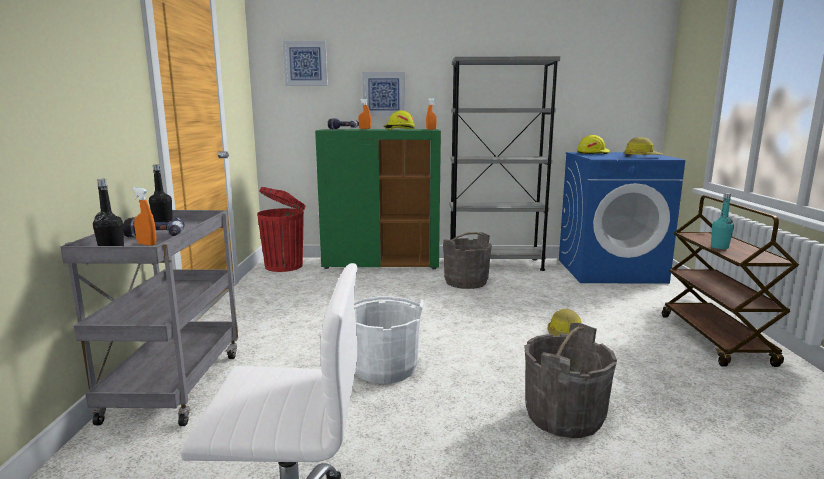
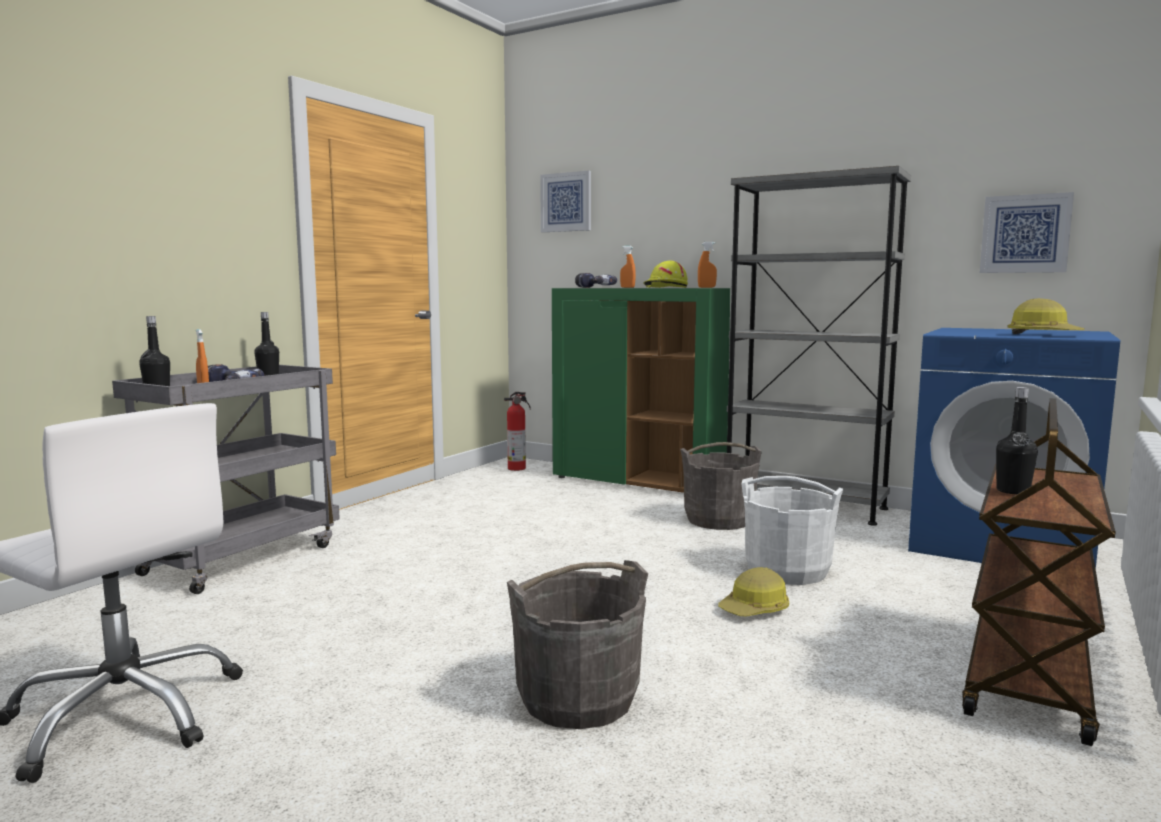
camera: 30 degrees right, 5 degrees down
red trash can [257,187,306,272] -> fire extinguisher [504,392,531,471]
white bucket [355,296,424,384] -> white bucket moved to [741,476,843,585]
picture [362,72,405,116] -> picture moved to [980,192,1074,273]
yellow hard hat [577,135,610,154] -> none
turquoise bottle [711,193,734,249] -> black bottle [996,387,1038,495]

